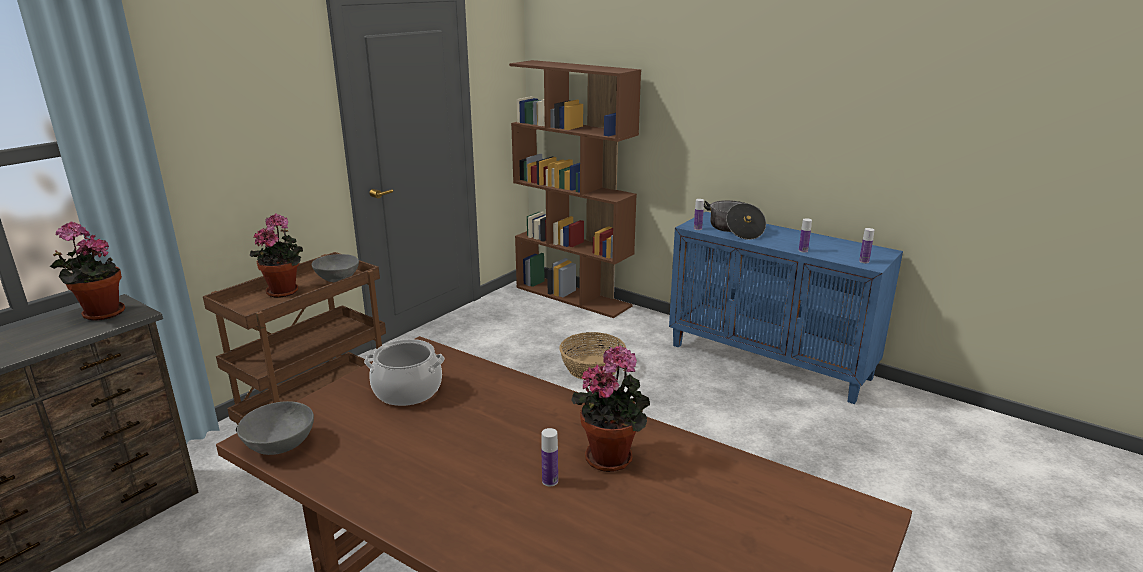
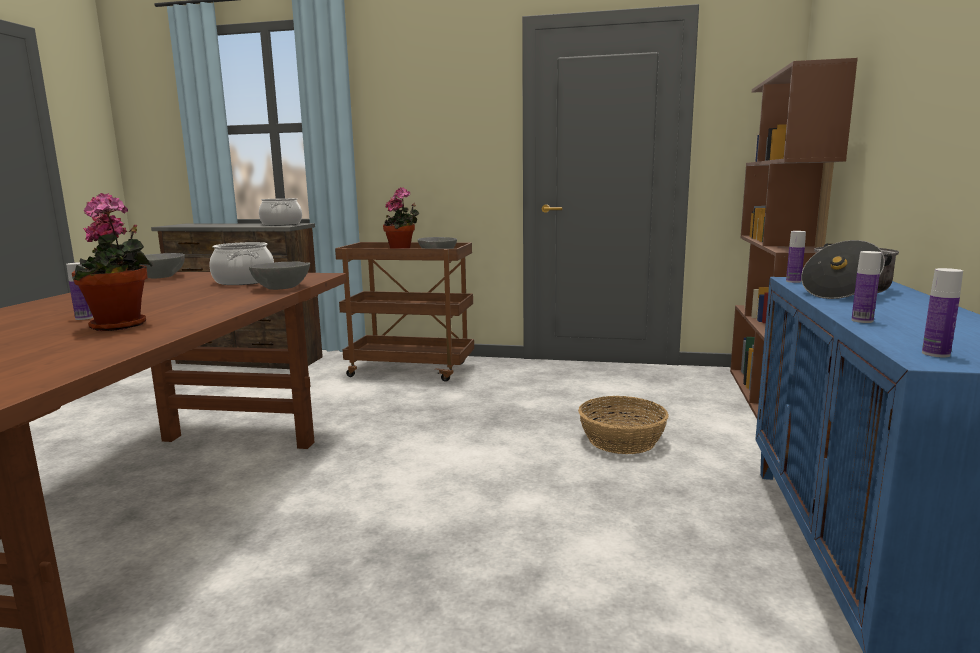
camera: 65 degrees right, 10 degrees down
potted plant [50,222,125,321] -> cooking pot [259,198,302,226]
none -> grey bowl [249,262,310,290]

